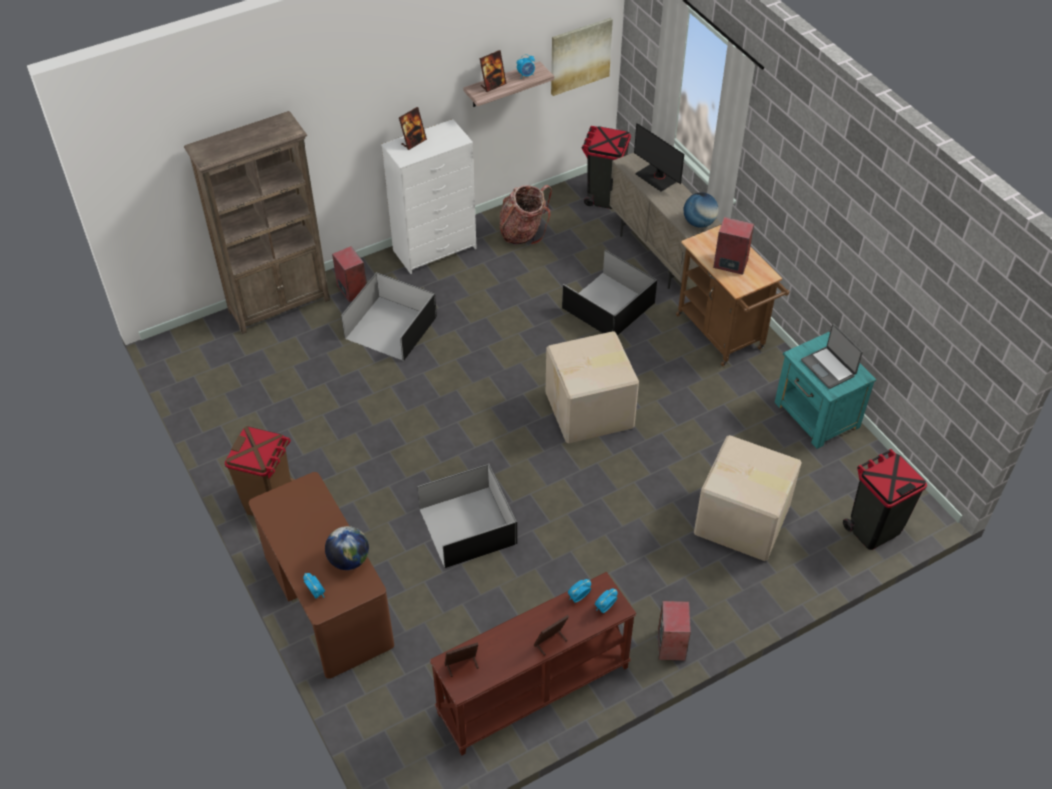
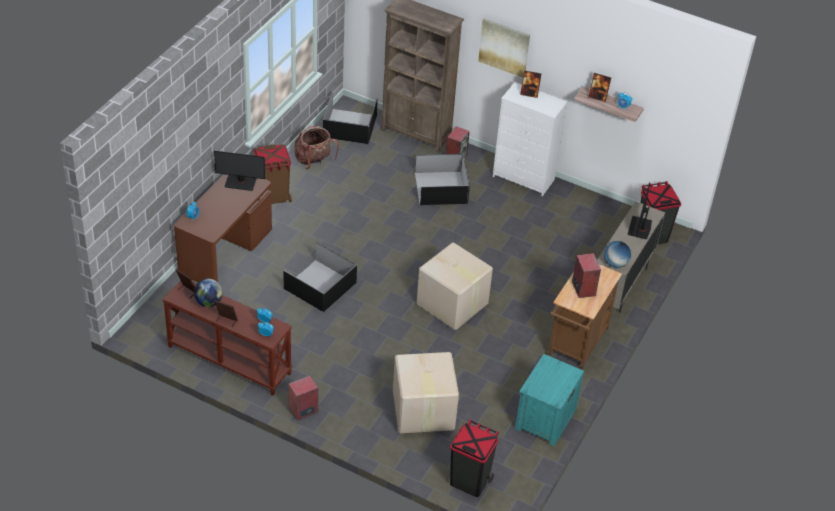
camera: 55 degrees right, 5 degrees down
globe [325,526,369,570] -> globe moved to [194,279,223,307]
backpack [499,185,552,245] -> backpack moved to [294,126,339,169]
picture [551,17,613,96] -> picture moved to [478,19,530,78]
black storage box [562,249,657,336] -> black storage box moved to [323,92,378,144]
laptop [801,324,863,389] -> none
none -> monitor [214,151,265,191]

